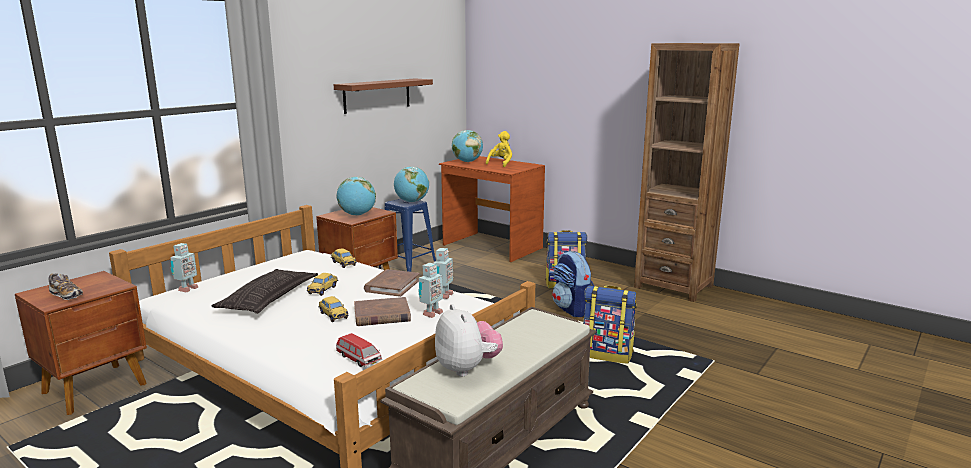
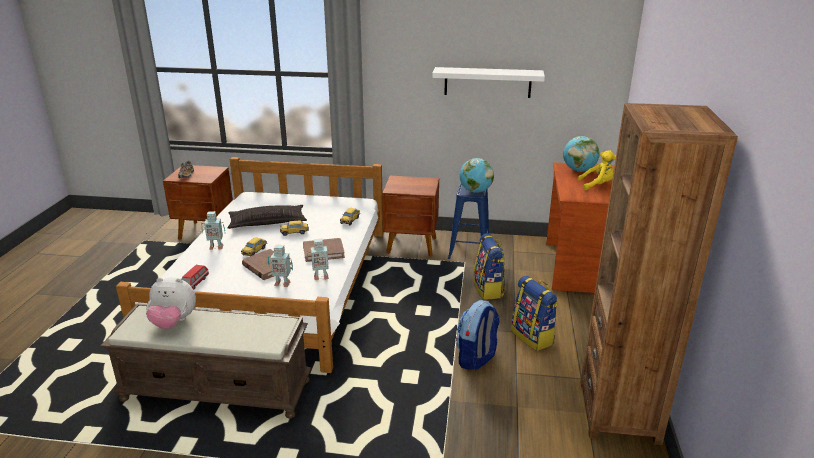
camera: 60 degrees right, 10 degrees up
toy robot [171,243,198,293] -> toy robot moved to [201,211,225,250]
brown shelf [334,79,433,114] -> white shelf [432,67,545,98]
globe [336,177,376,215] -> none
plush toy [435,304,503,376] -> plush toy turned 60 degrees clockwise [146,277,196,329]
backpack [583,285,637,364] -> backpack moved to [473,233,506,300]

